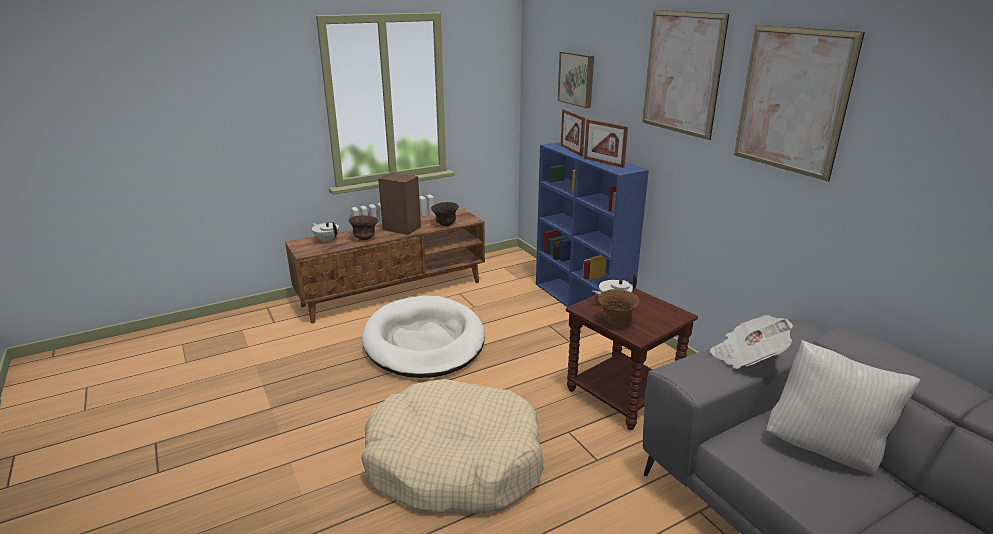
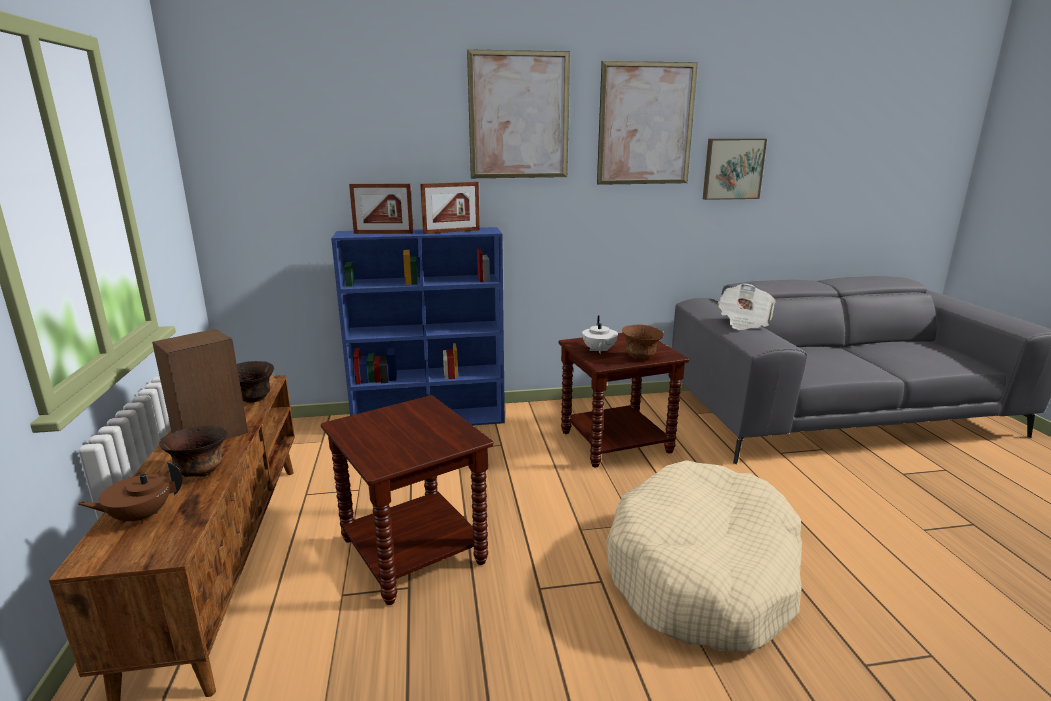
camera: 70 degrees left, 5 degrees down
white teapot [312,222,339,242] -> brown teapot [78,462,182,524]
white dog bed [362,295,485,378] -> brown side table [321,395,494,605]
picture [558,51,594,108] -> picture moved to [703,139,767,200]
white pillow [767,340,920,474] -> none

